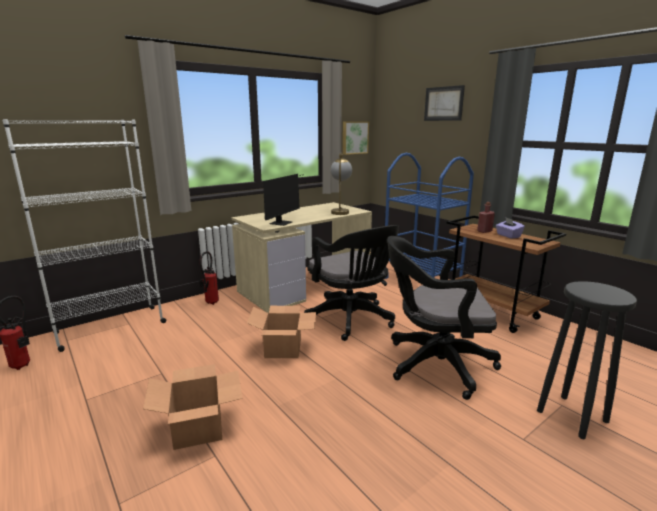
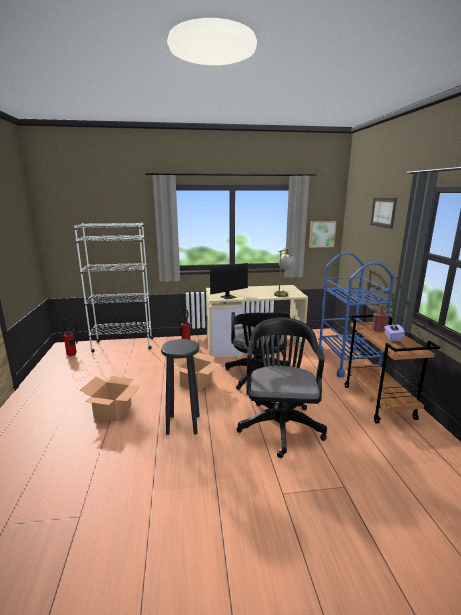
camera: 30 degrees right, 0 degrees up
black office chair [387,236,501,400] -> black office chair turned 60 degrees clockwise [237,317,327,458]
black stool [537,281,637,439] -> black stool moved to [161,339,200,435]

